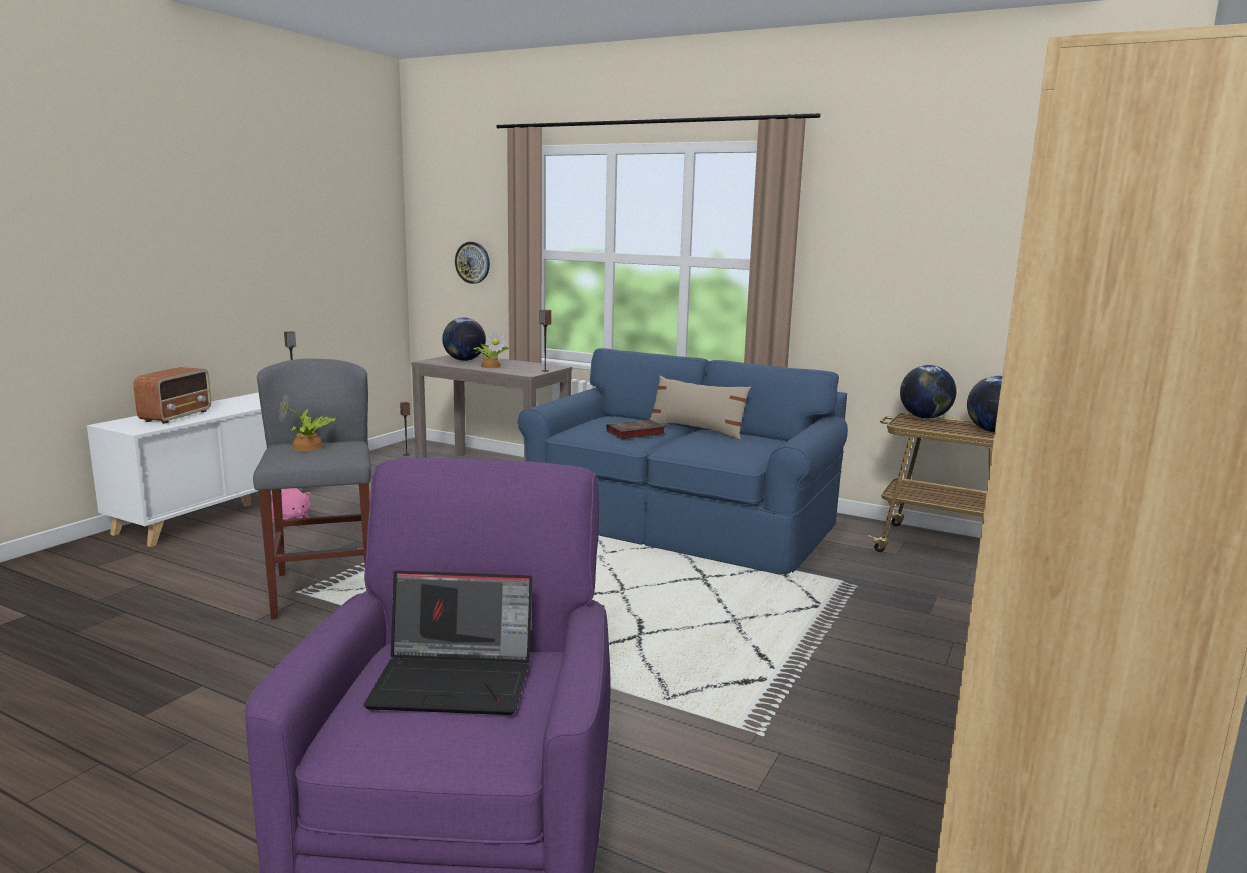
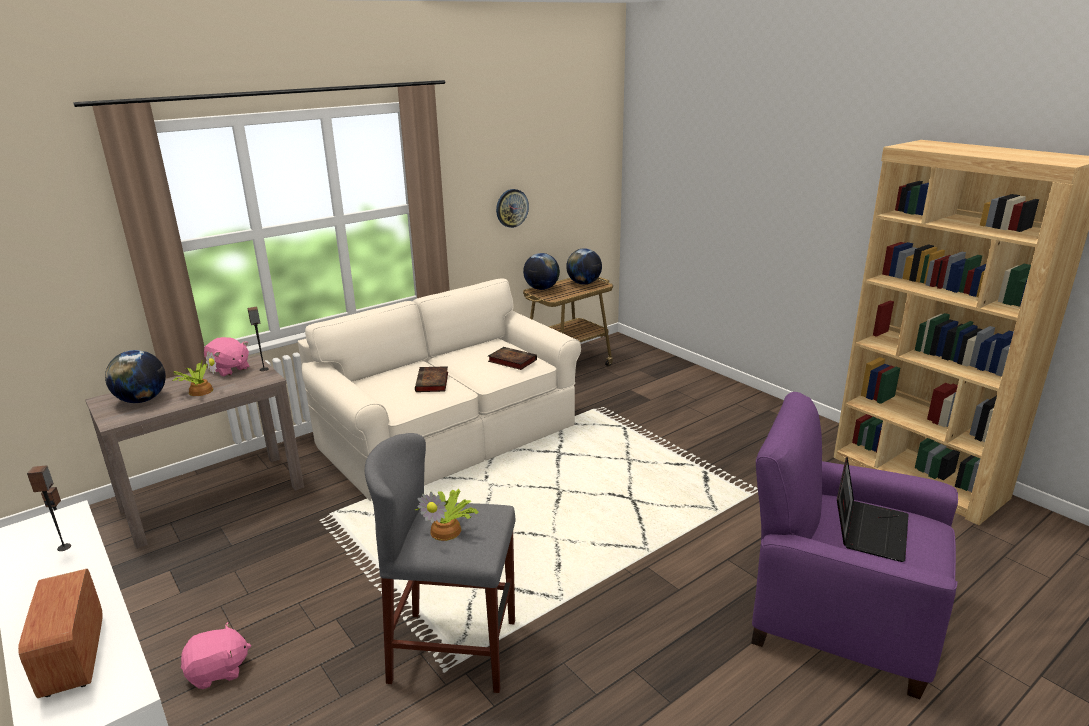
camera: 65 degrees left, 10 degrees up
radio [133,367,211,424] -> radio turned 150 degrees counterclockwise [18,569,103,698]
wall clock [455,242,490,284] -> wall clock moved to [496,189,529,228]
blue sofa [518,348,848,575] -> beige sofa [298,278,581,501]
beige pillow [650,376,751,440] -> none
none -> pink plush toy [204,337,249,377]
none -> book [488,347,537,370]

